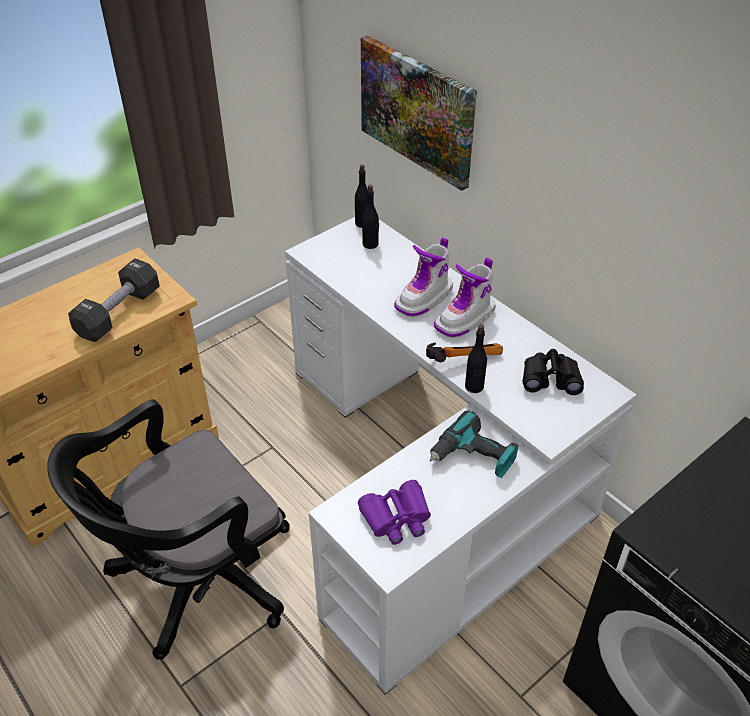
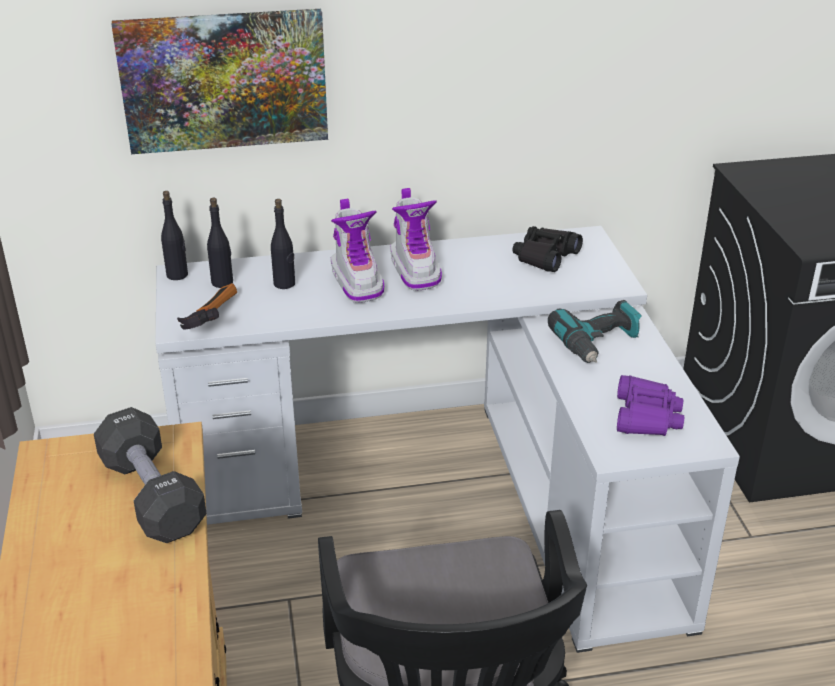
camera: 60 degrees left, 10 degrees down
hammer [426,342,503,362] -> hammer moved to [177,283,237,330]
black bottle [465,324,487,393] -> black bottle moved to [271,199,295,289]

